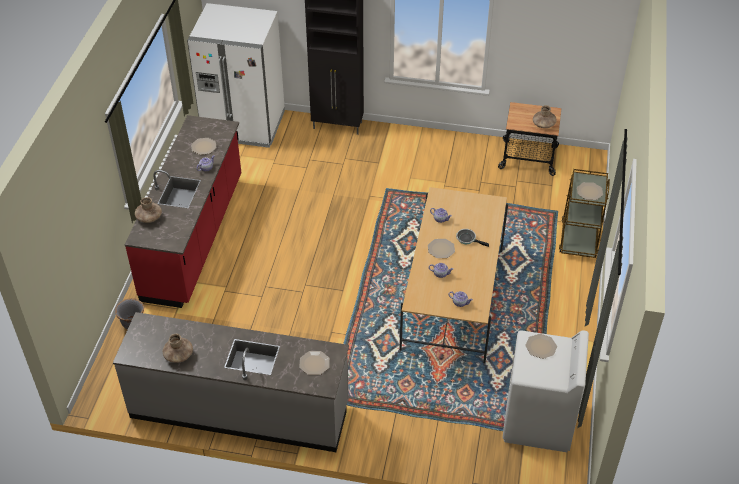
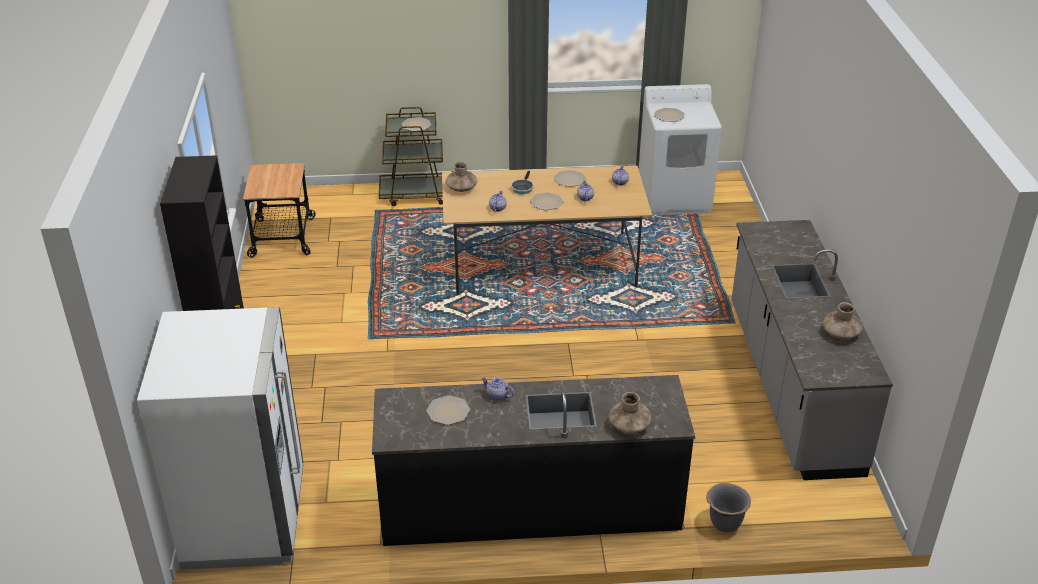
camera: 105 degrees left, 10 degrees down
red counter [124,115,241,308] -> black counter [372,375,695,546]
plate [299,351,330,375] -> plate moved to [554,170,586,187]
brown vase [533,105,557,128] -> brown vase moved to [446,161,477,192]

